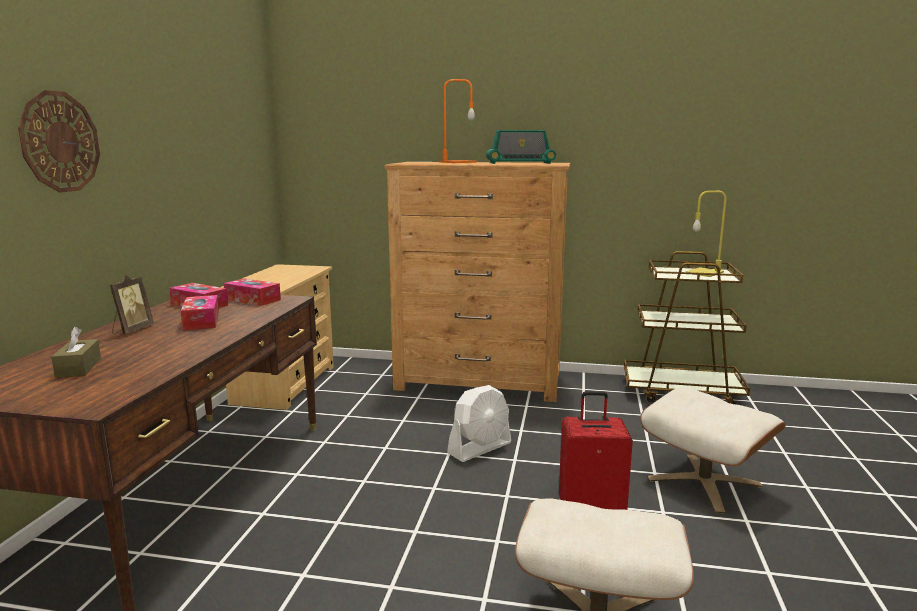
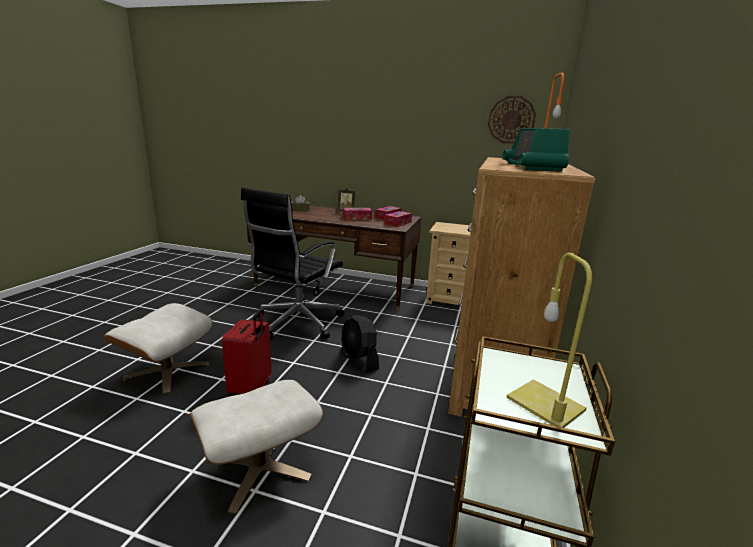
camera: 95 degrees right, 5 degrees up
wall clock [18,90,100,193] -> wall clock moved to [488,96,536,144]
white fan [447,385,511,462] -> black fan [341,315,379,374]
none -> black office chair [241,187,344,340]

